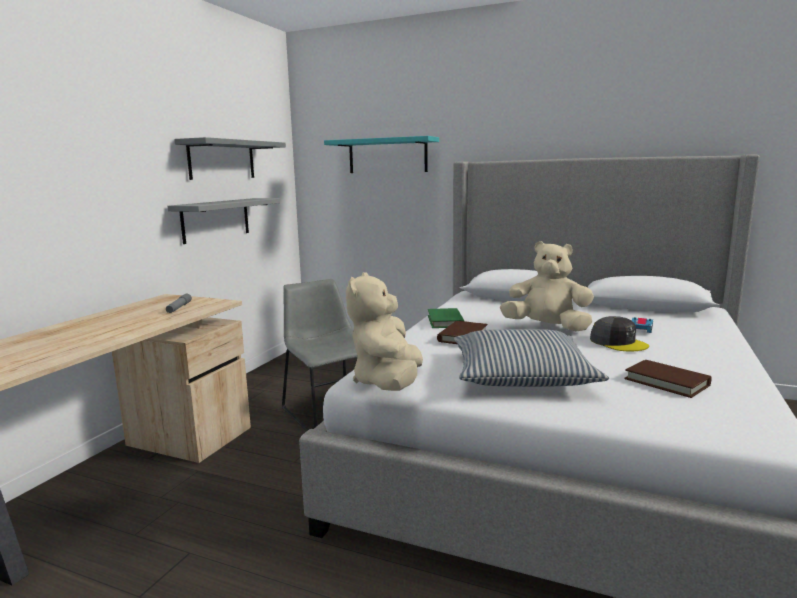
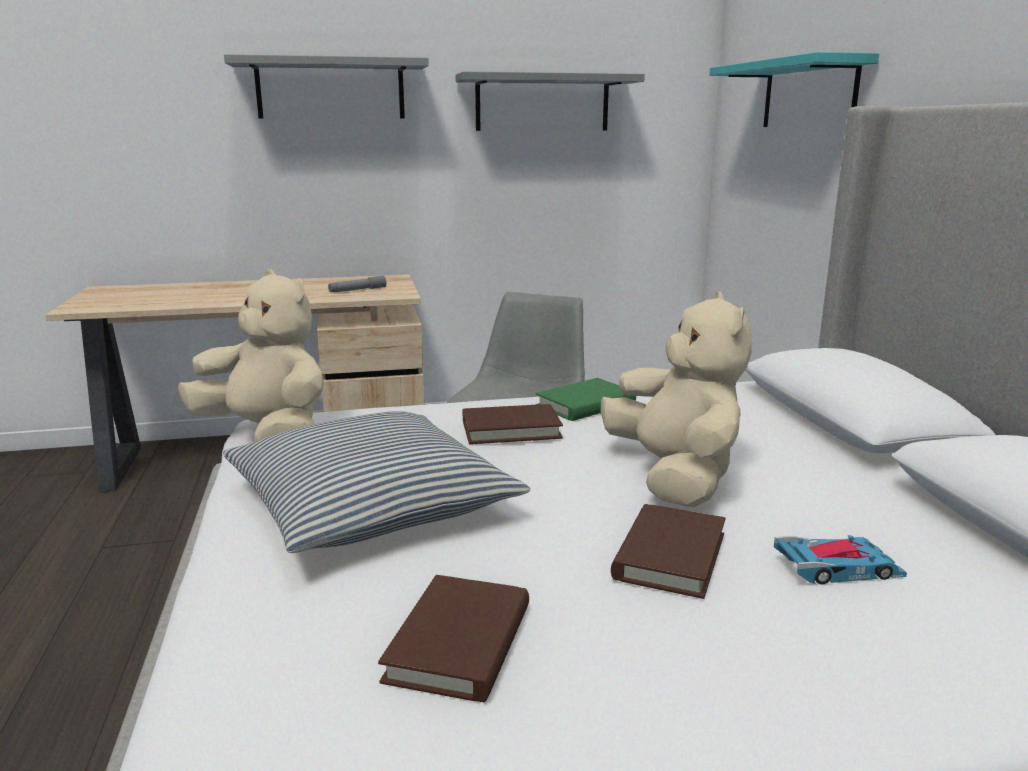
camera: 55 degrees right, 5 degrees up
grey shelf [168,198,280,244] -> grey shelf moved to [224,54,429,119]
beige plush toy [346,273,423,391] -> beige plush toy turned 60 degrees clockwise [178,269,324,441]
grey cap [590,316,649,351] -> brown book [611,504,726,599]

